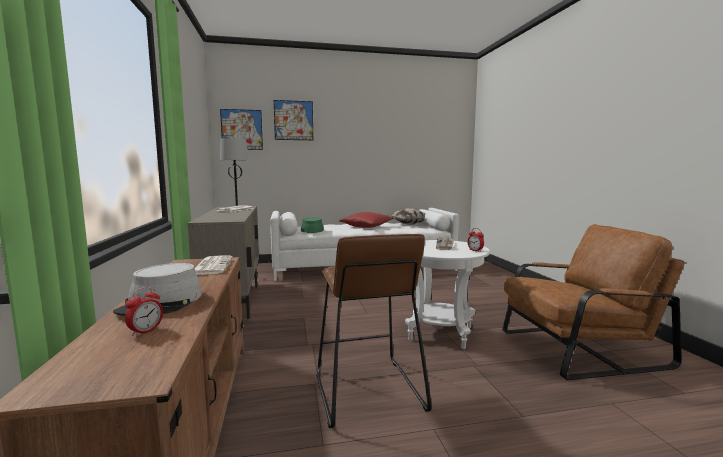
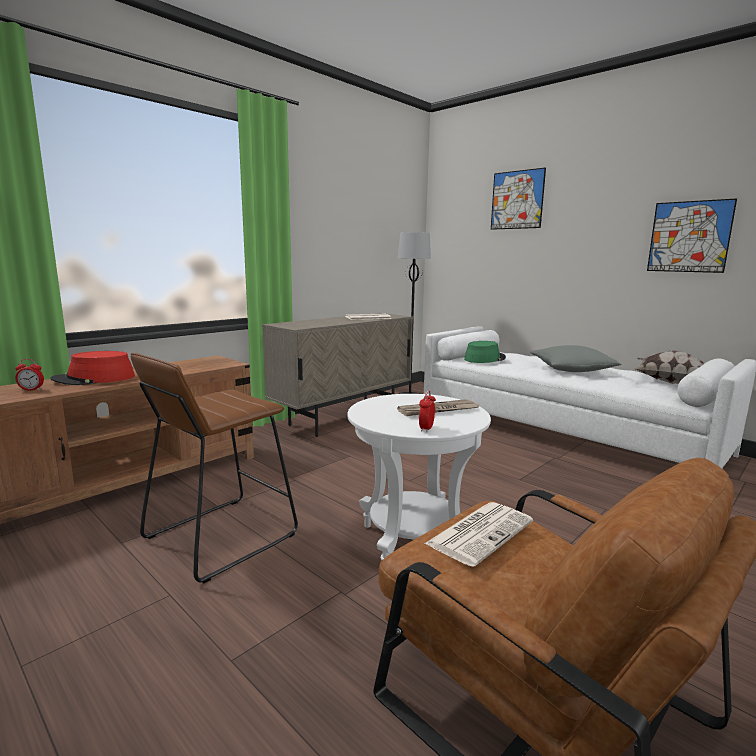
camera: 55 degrees right, 5 degrees up
grey hat [113,263,202,316] -> red hat [50,351,135,385]
newspaper [195,255,233,275] -> newspaper moved to [424,502,533,567]
picture [220,109,263,150] -> picture moved to [647,198,737,273]
red pillow [339,212,393,228] -> grey pillow [530,345,622,372]

